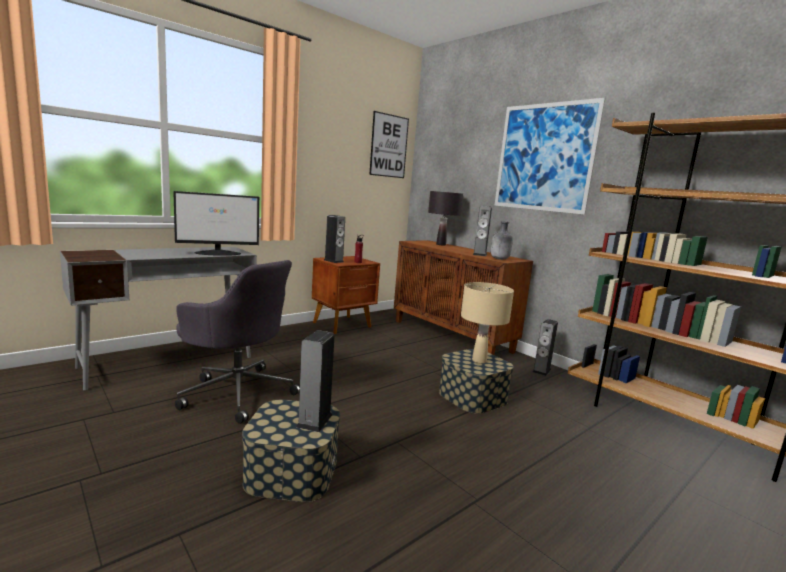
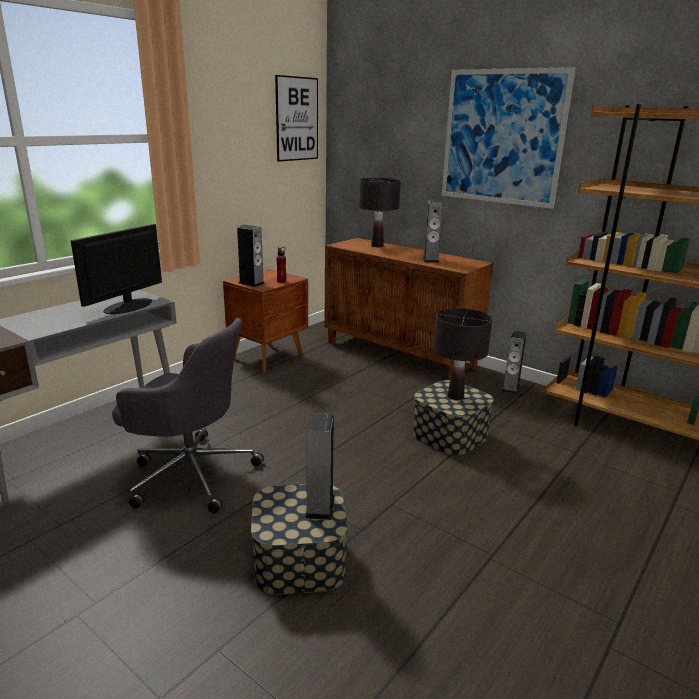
camera: 10 degrees left, 10 degrees up
monitor [173,191,259,256] -> monitor turned 150 degrees clockwise [71,224,162,314]
beige table lamp [461,282,514,364] -> black table lamp [433,308,492,400]
grey bottle [491,221,513,260] -> none

